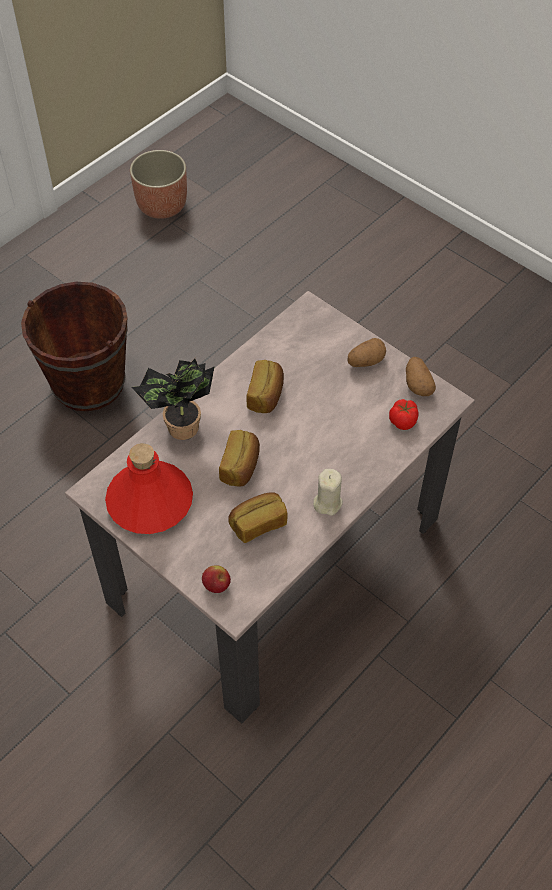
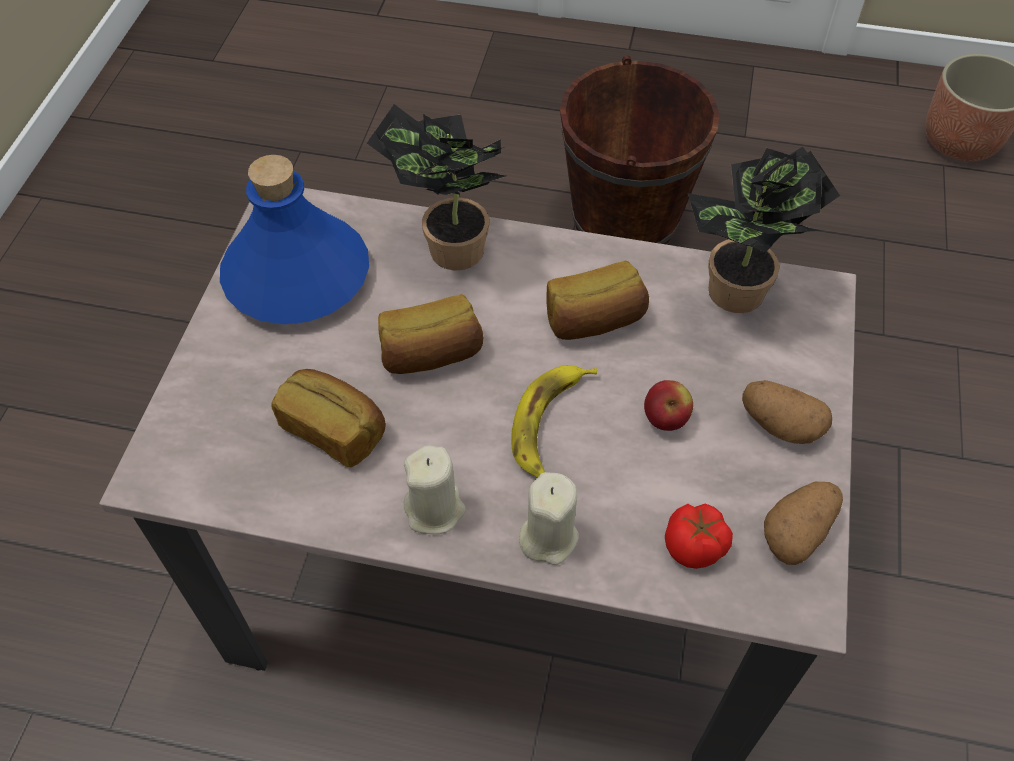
camera: 60 degrees right, 0 degrees up
red bottle [105,443,193,534] -> blue bottle [220,155,369,324]
apple [202,565,231,593] -> apple moved to [644,380,693,431]
none -> banana [511,365,597,478]
none -> beige candle [519,472,579,565]
none -> potted plant [688,146,840,313]

